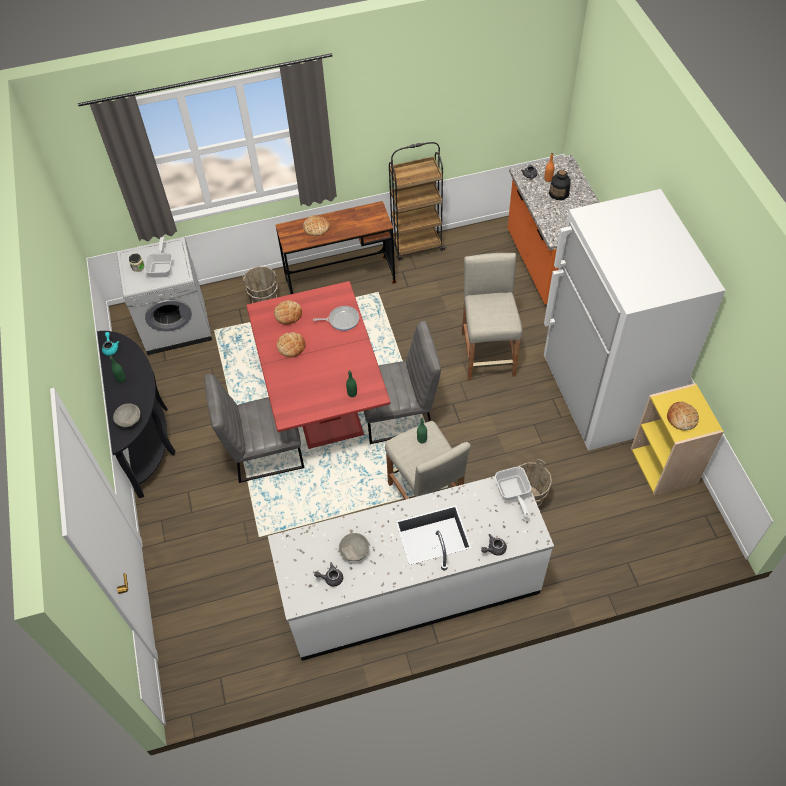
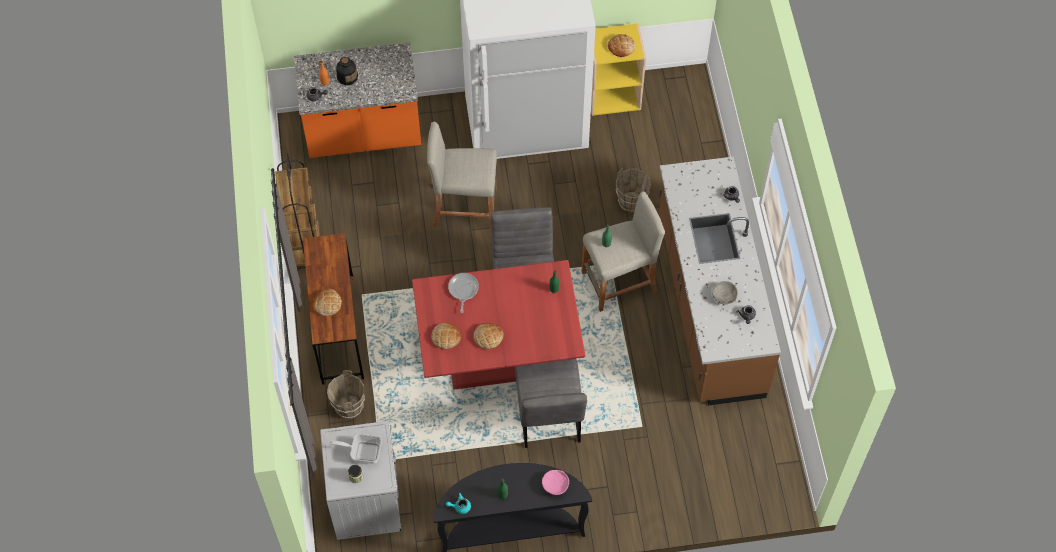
camera: 85 degrees left, 5 degrees up
grey bowl [113,403,140,427] -> pink bowl [542,470,569,495]
white counter [268,476,554,661] -> brown counter [659,157,781,406]
frying pan [495,467,531,518] -> none

